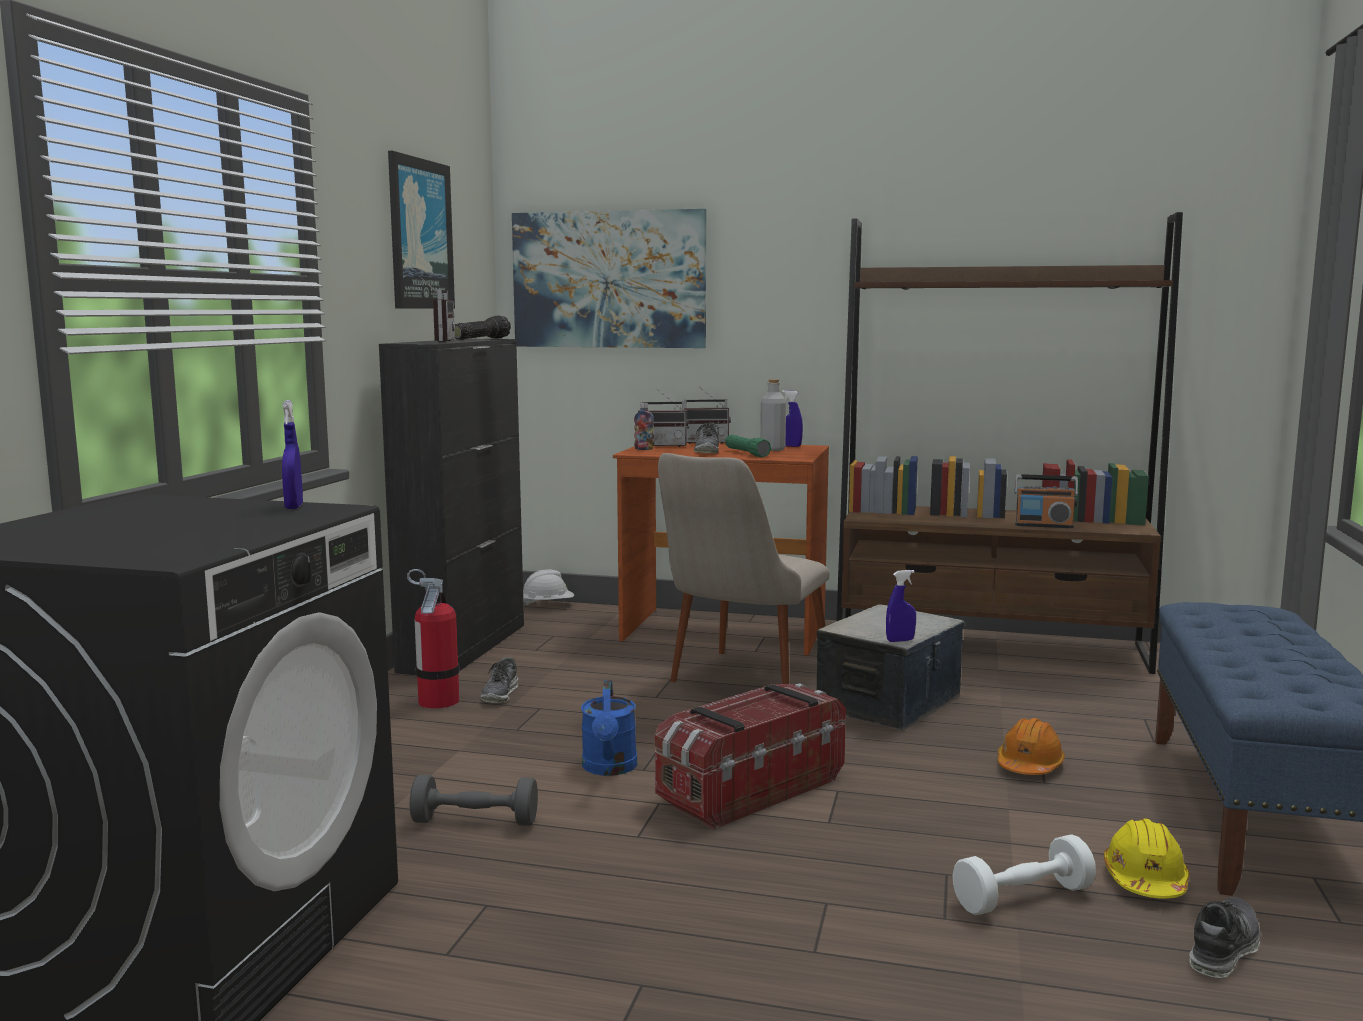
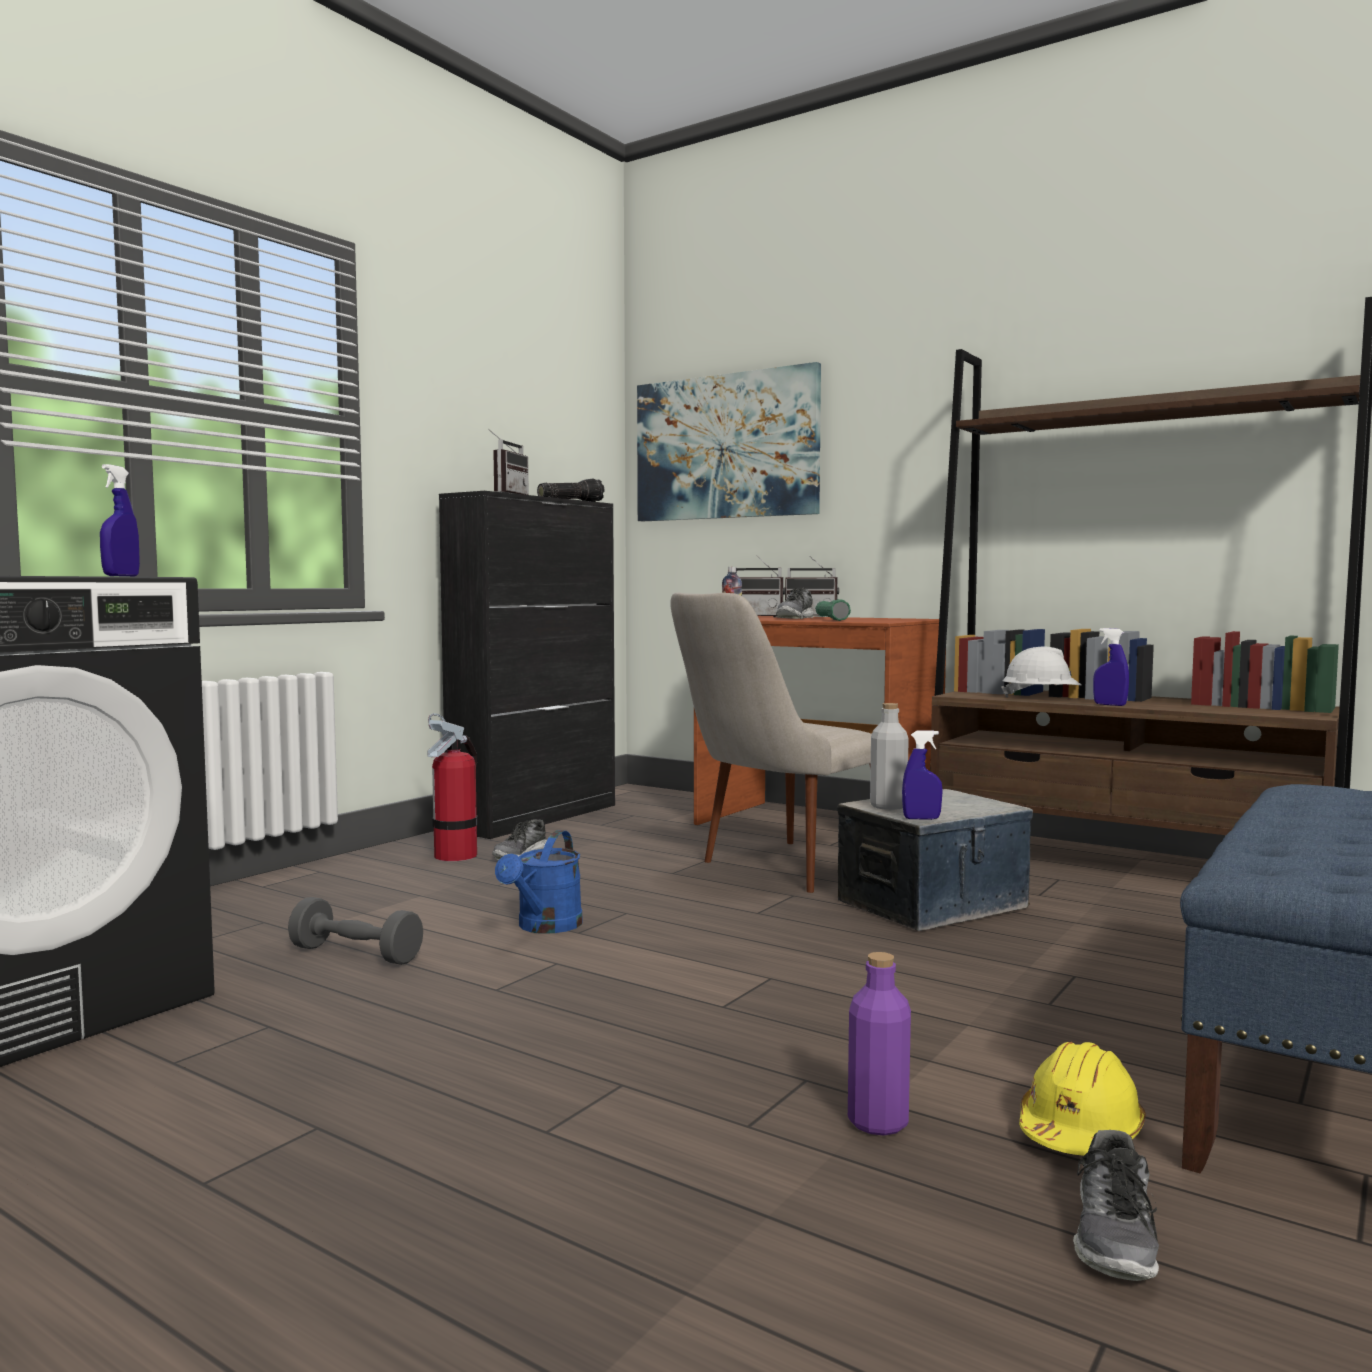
camera: 20 degrees right, 5 degrees down
picture [388,151,455,308] -> none
white hard hat [523,569,574,607] -> white hard hat moved to [1001,647,1082,698]
storage box [655,683,846,829] -> none
grey bottle [760,379,786,451] -> grey bottle moved to [870,703,909,810]
blue spray bottle [782,390,803,447] -> blue spray bottle moved to [1093,628,1129,706]
white dumbbell [952,834,1096,915] -> purple bottle [848,952,911,1136]
orange hard hat [998,718,1065,775] -> none
radio [1014,474,1078,528] -> none
shoe [1189,897,1260,978] -> shoe turned 135 degrees clockwise [1073,1130,1159,1281]

